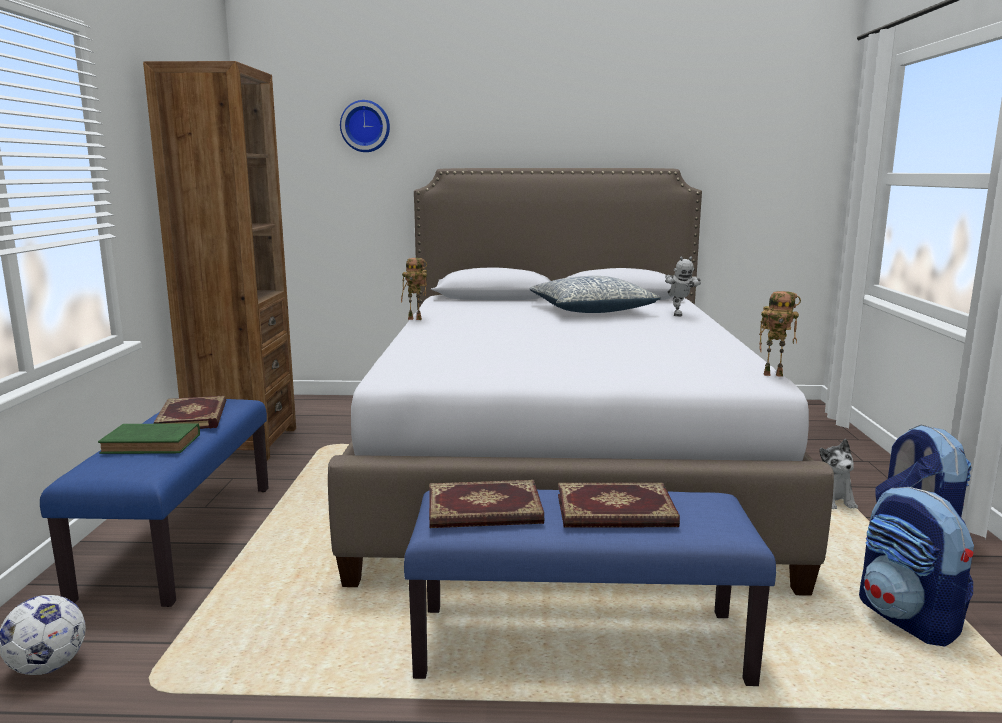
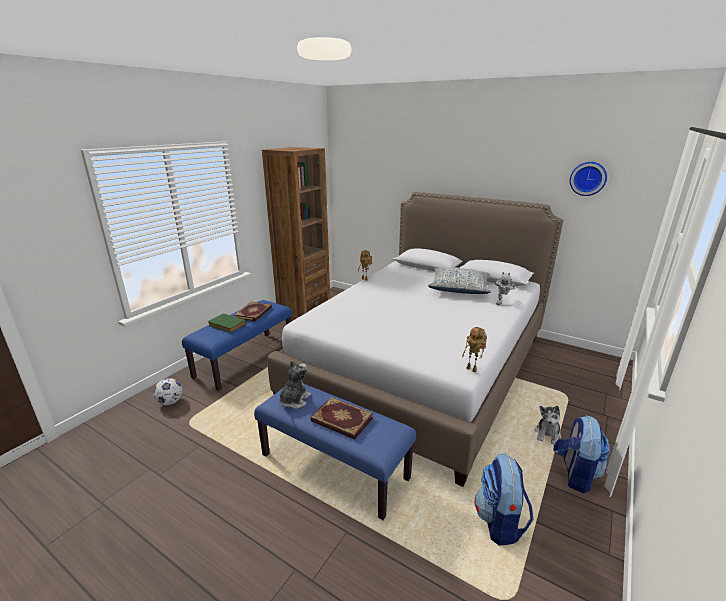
camera: 30 degrees right, 10 degrees up
wall clock [340,100,390,152] -> wall clock moved to [570,162,607,196]
book [429,480,544,528] -> plush toy [279,360,311,409]

